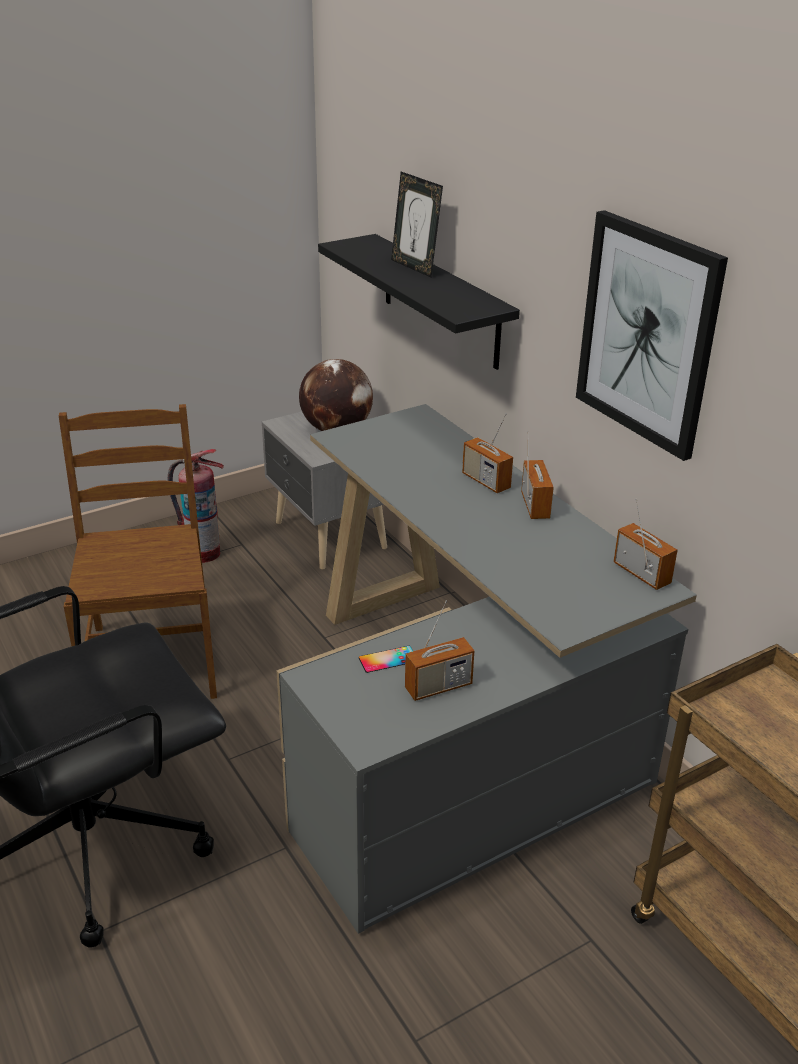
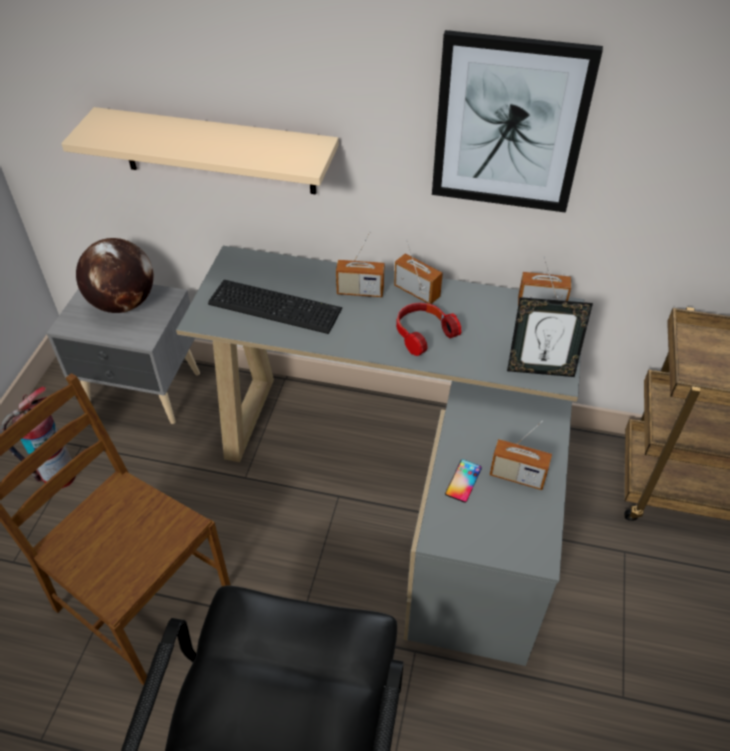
camera: 45 degrees left, 15 degrees up
black shelf [318,234,520,370] -> beige shelf [61,107,339,194]
picture frame [391,172,443,277] -> picture frame moved to [507,297,593,377]
radio [405,600,474,701] -> radio turned 90 degrees clockwise [490,421,552,490]
none -> keyboard [208,280,342,334]
none -> headphones [396,303,462,356]

